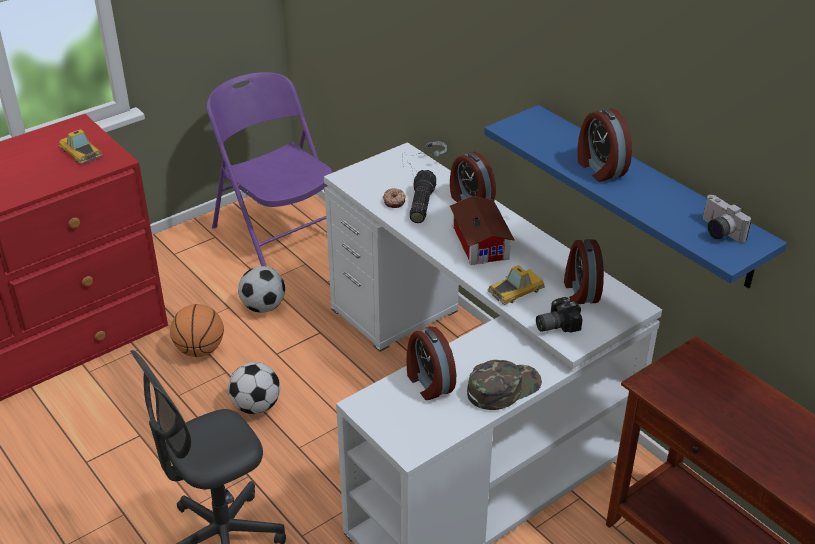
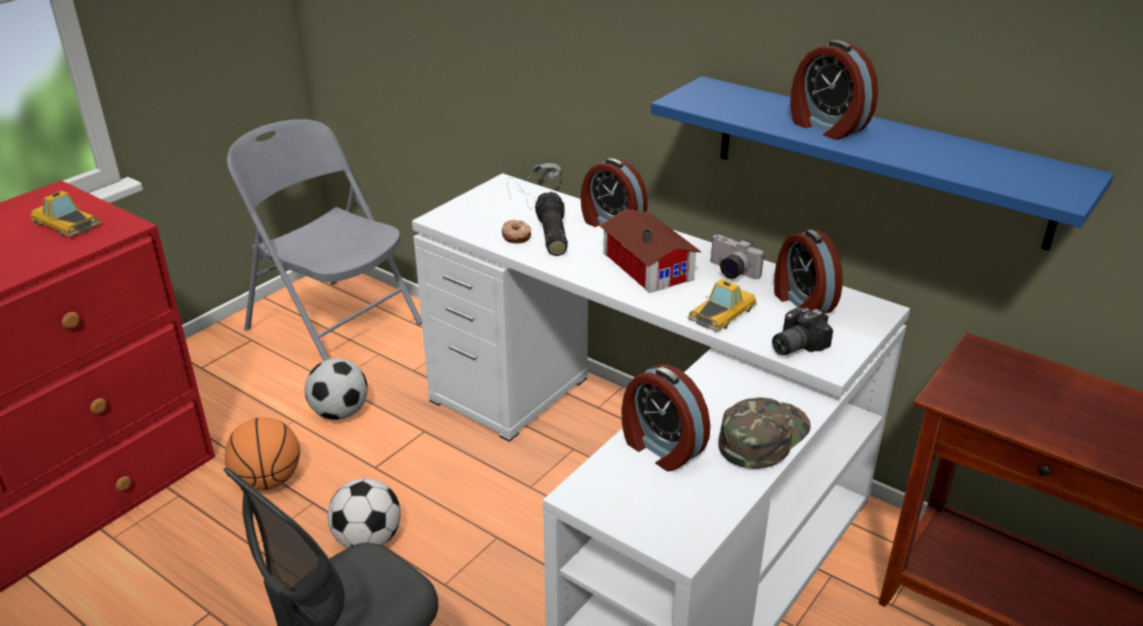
camera: 15 degrees left, 5 degrees down
purple chair [207,72,332,267] -> grey chair [227,119,422,361]
camera [703,195,751,243] -> camera moved to [711,235,764,279]

